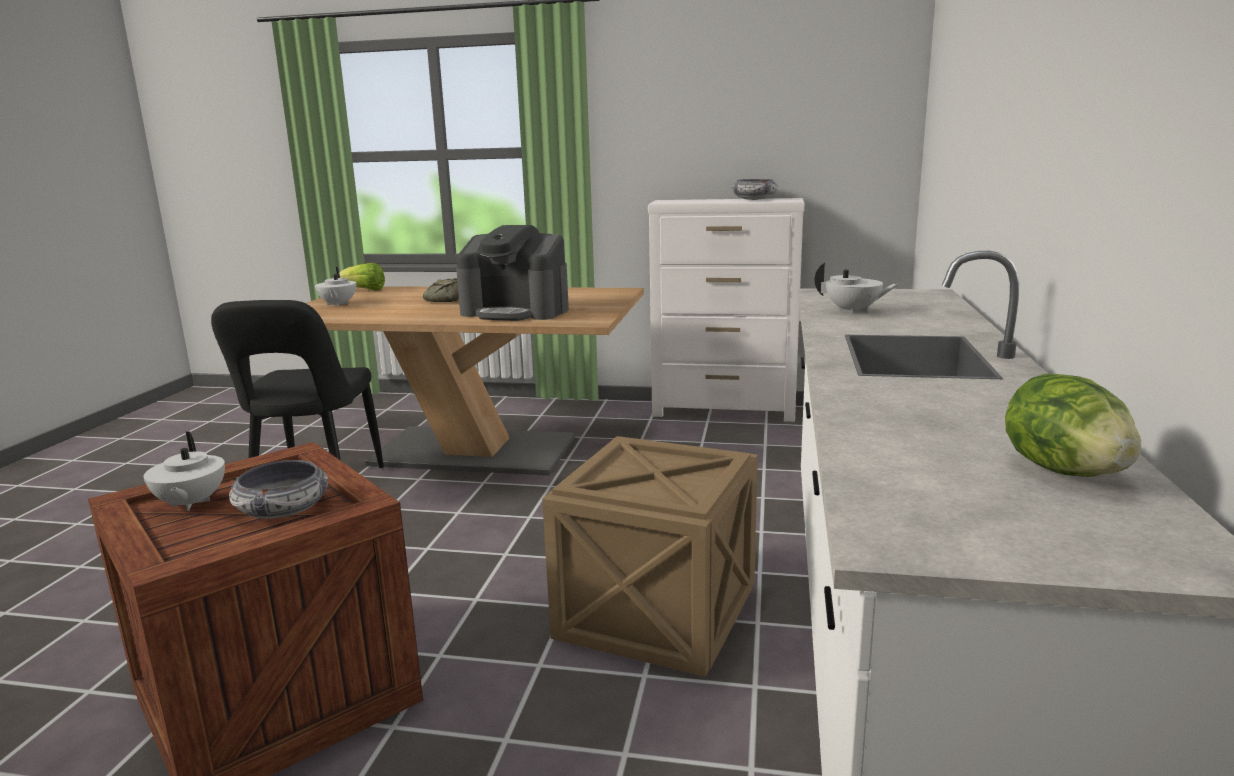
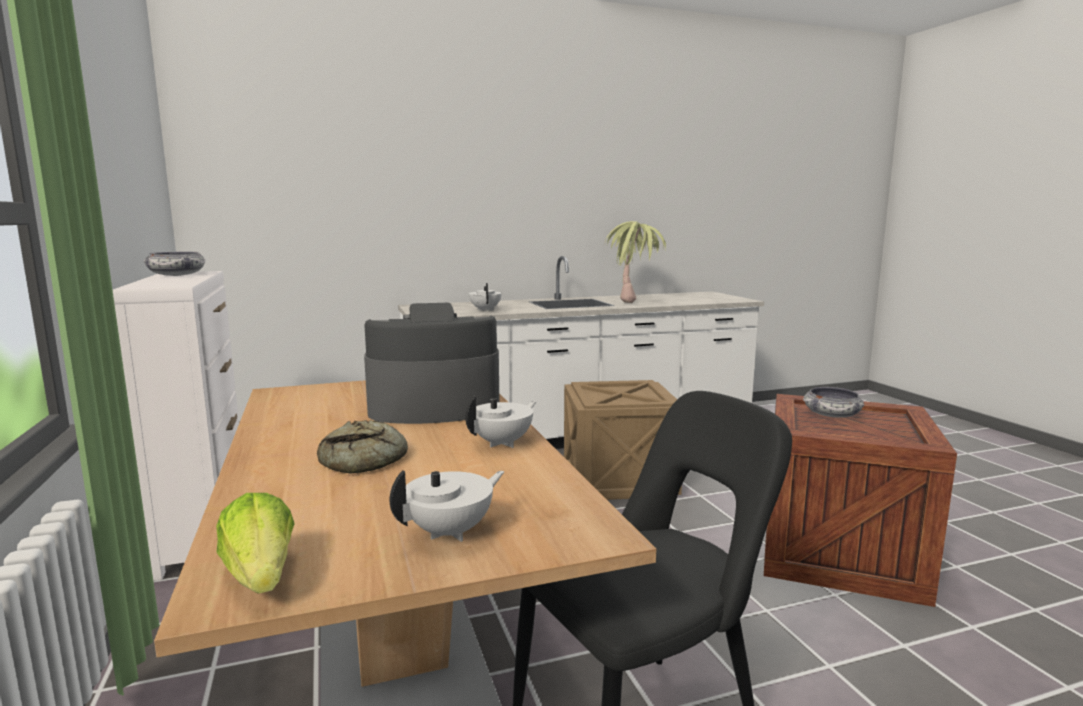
camera: 120 degrees left, 5 degrees down
white teapot [143,432,225,511] -> white teapot moved to [465,396,537,448]
coffee machine [456,225,569,321] -> coffee machine turned 90 degrees counterclockwise [364,303,499,424]
lettuce [1005,374,1141,477] -> none
none -> potted plant [605,221,666,303]

